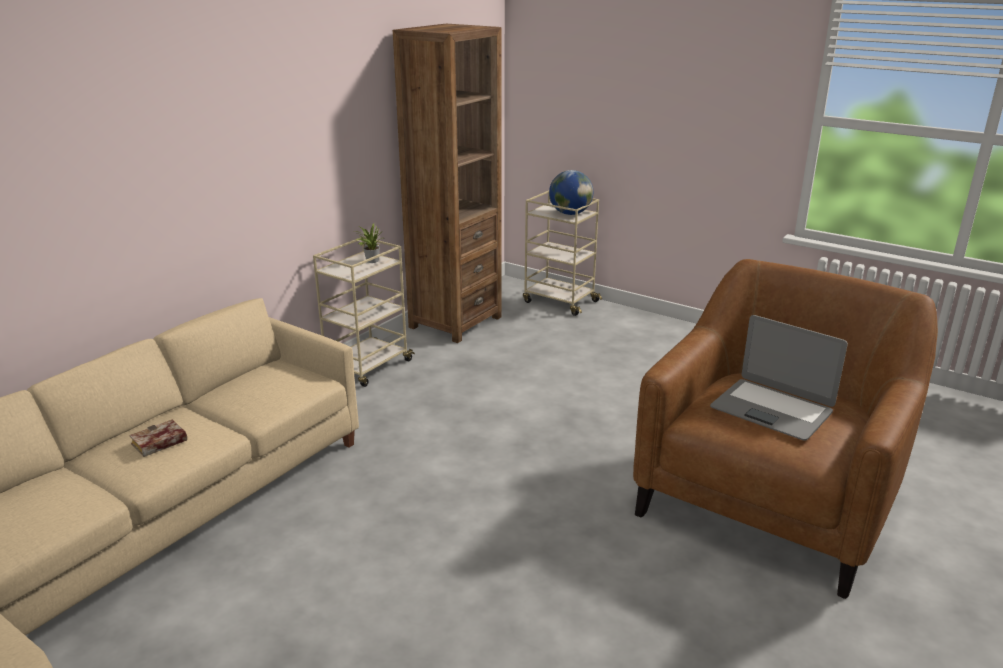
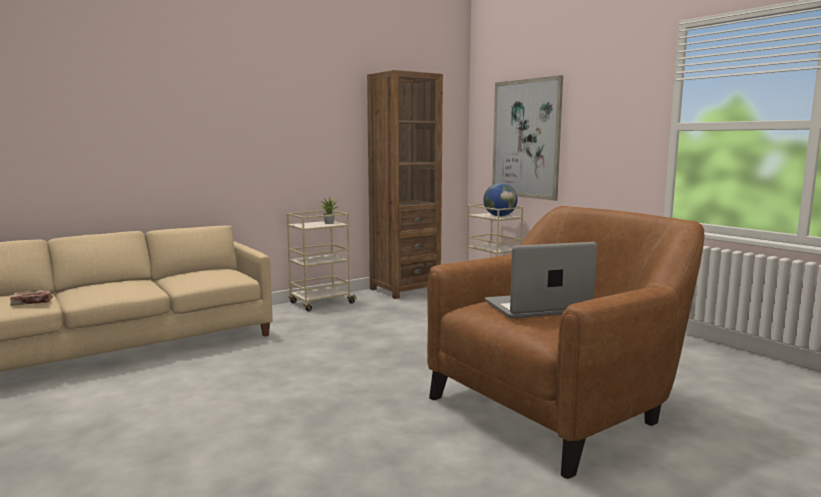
camera: 20 degrees right, 15 degrees down
book [129,420,187,457] -> book moved to [10,289,53,306]
laptop [710,315,848,441] -> laptop turned 105 degrees clockwise [485,242,597,318]
none -> picture [492,75,563,201]

